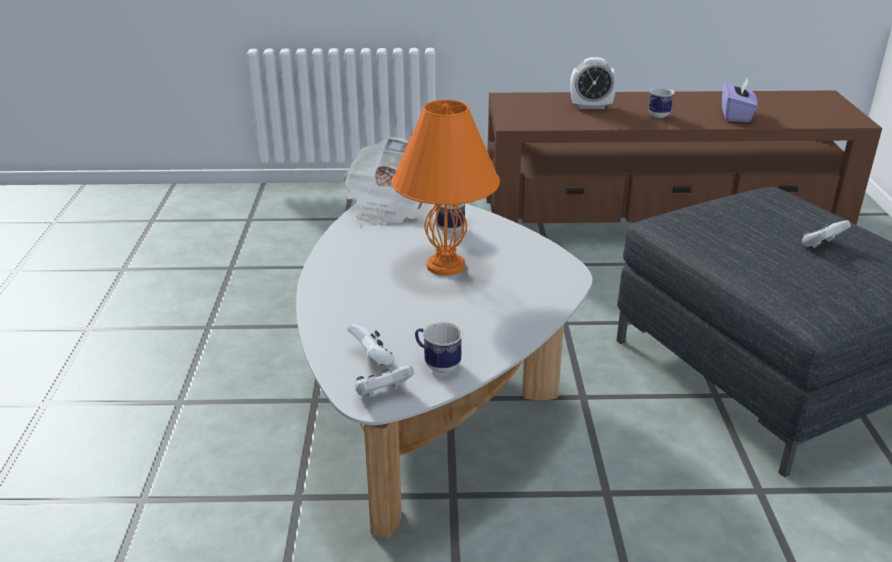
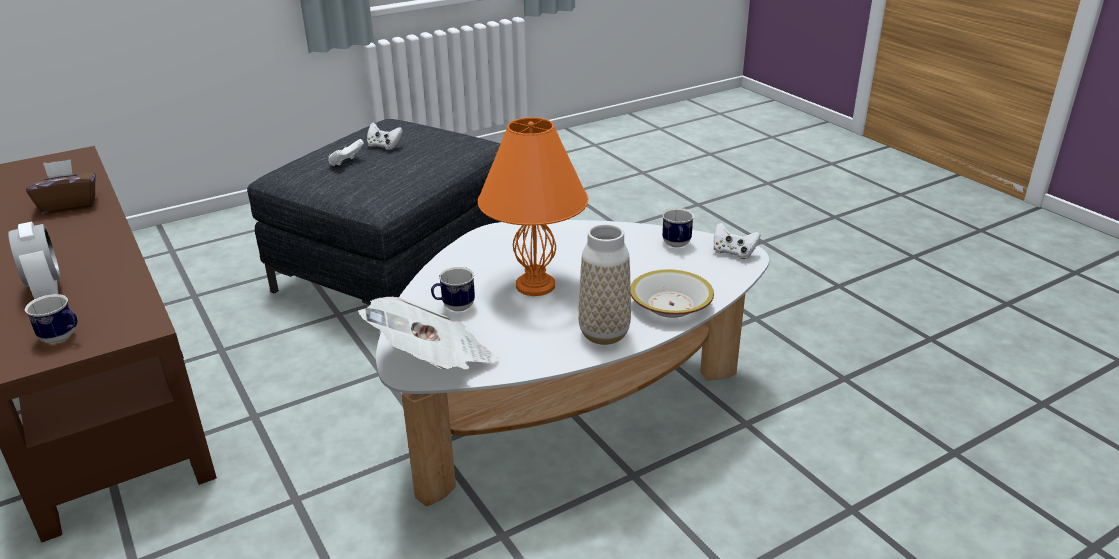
camera: 120 degrees left, 0 degrees up
white game controller [347,324,394,365] -> white game controller moved to [328,139,364,166]
mug [648,88,675,118] -> mug moved to [25,294,78,344]
purple tissue box [722,77,758,122] -> brown tissue box [26,159,96,214]
none -> vase [578,224,631,345]
none -> bowl [631,269,714,318]

